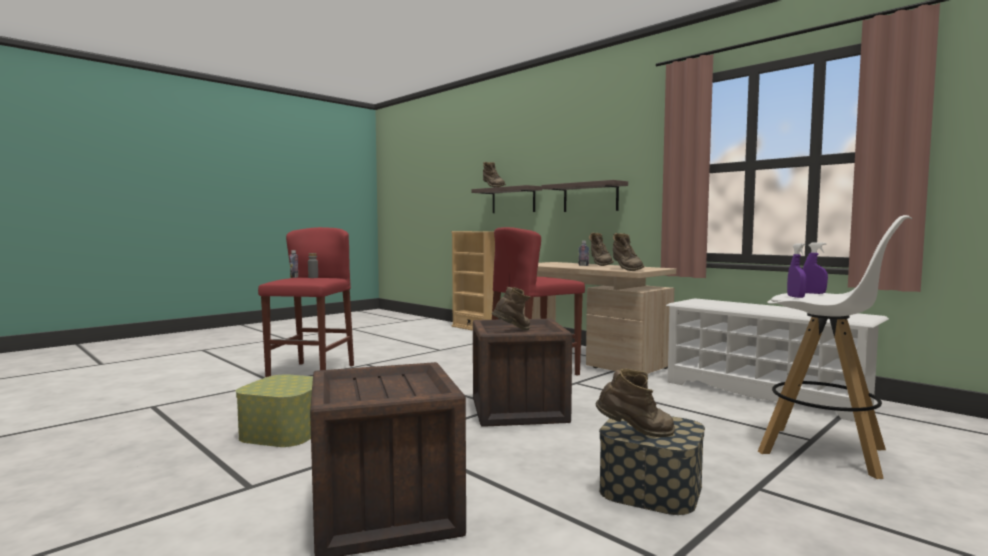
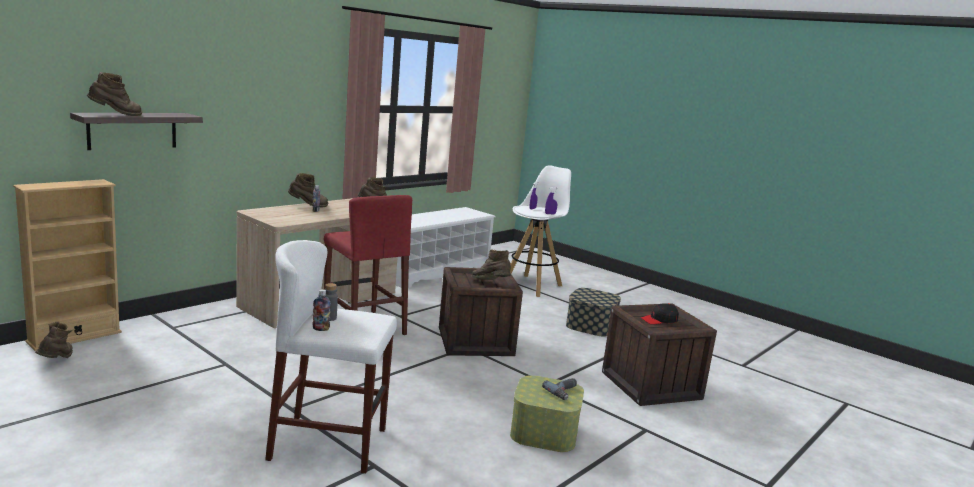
camera: 95 degrees left, 10 degrees up
red stool [258,227,354,377] -> white stool [265,240,397,473]
shelf [541,180,628,212] -> none
brown boot [596,369,675,437] -> brown boot moved to [35,322,75,358]
none -> power drill [542,378,577,400]
none -> black cap [641,303,679,325]

